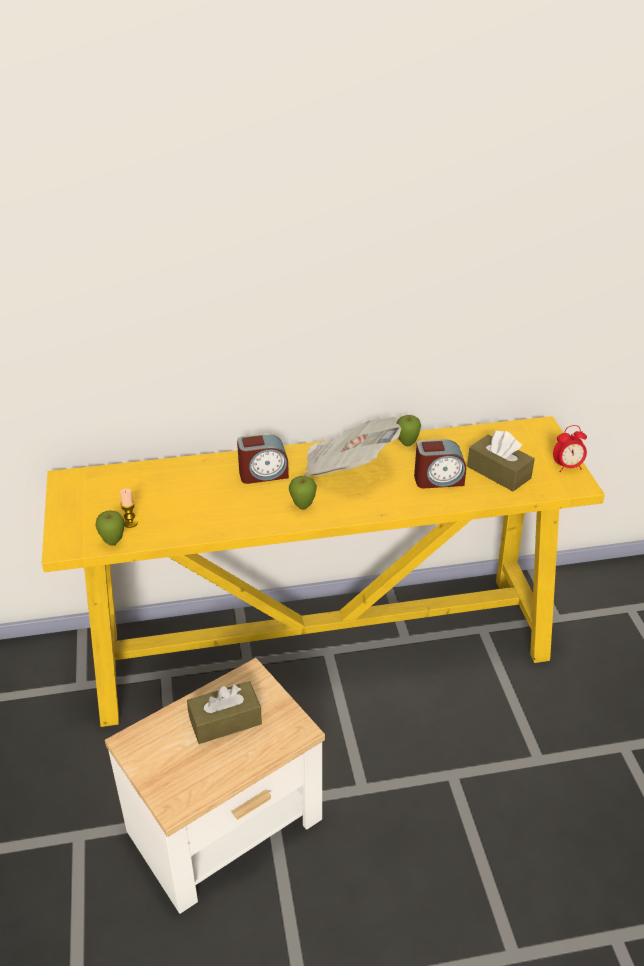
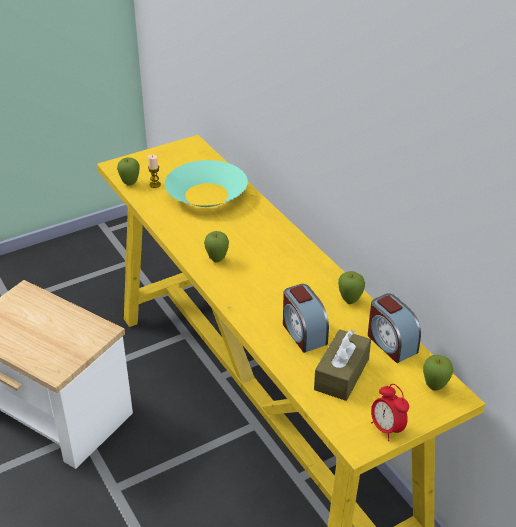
camera: 70 degrees right, 0 degrees up
brown tissue box [187,681,262,744] -> none
alarm clock [237,433,289,484] -> alarm clock moved to [368,294,421,363]
newspaper [304,417,401,476] -> none
none -> turquoise bowl [165,160,248,207]
none -> apple [423,355,453,391]

